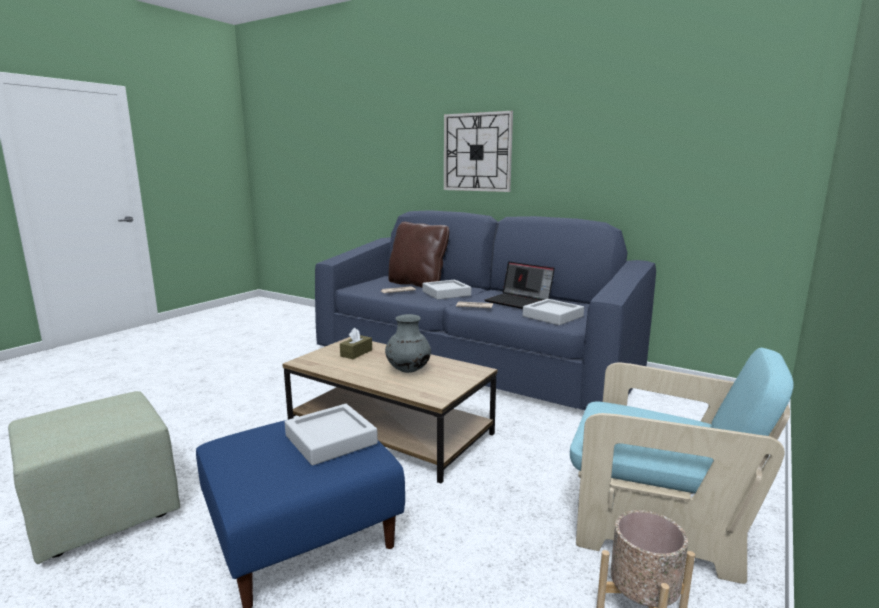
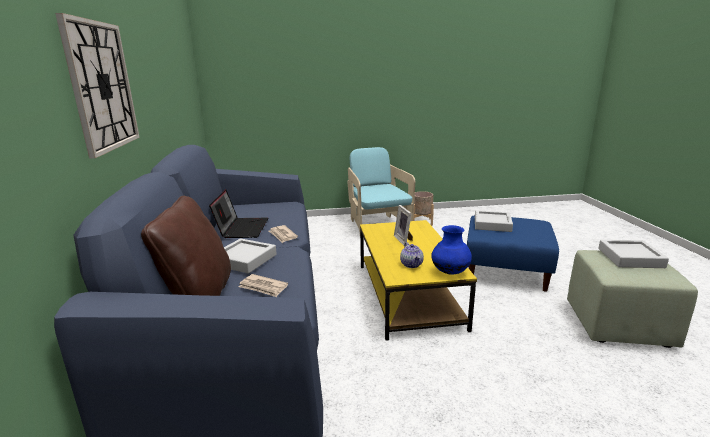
camera: 130 degrees left, 5 degrees up
brown coffee table [282,337,497,483] -> yellow coffee table [360,220,477,341]
brown tissue box [340,328,372,359] -> teapot [400,242,424,268]
grey vase [385,314,431,373] -> picture frame [394,205,413,246]
grey tray [523,299,584,325] -> grey tray moved to [598,240,669,268]
none -> blue vase [431,225,472,275]

